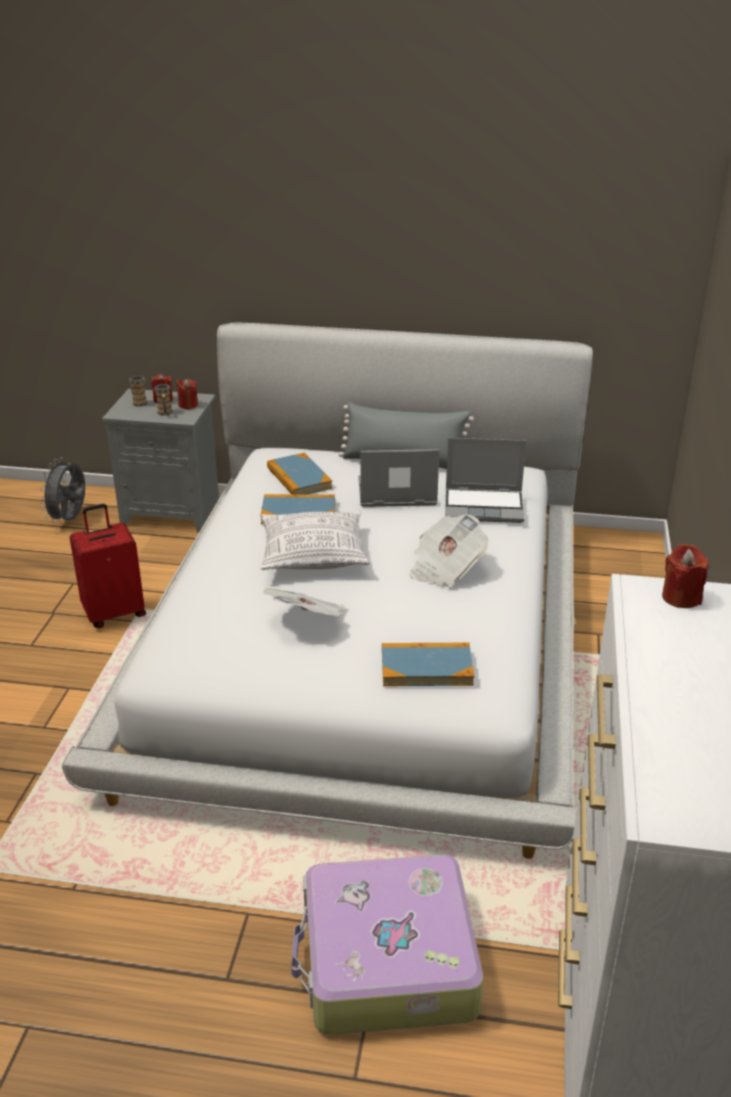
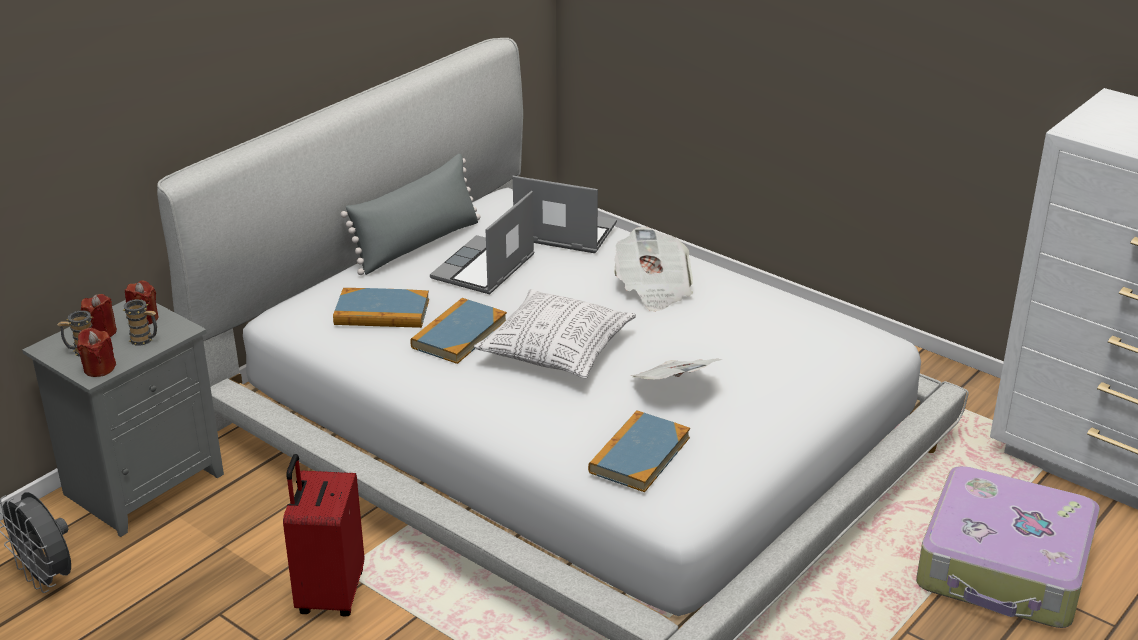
camera: 60 degrees left, 0 degrees up
book [382,643,474,686] -> book moved to [588,410,690,492]
laptop [445,438,526,523] -> laptop turned 105 degrees counterclockwise [513,176,617,253]
red candle [662,544,709,608] -> red candle moved to [77,327,116,377]

